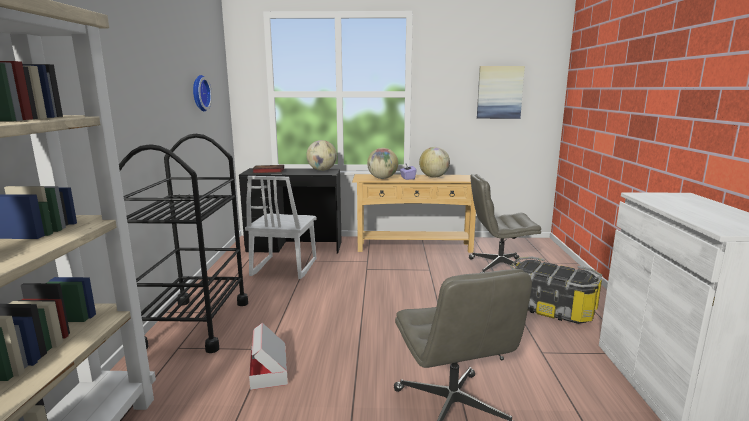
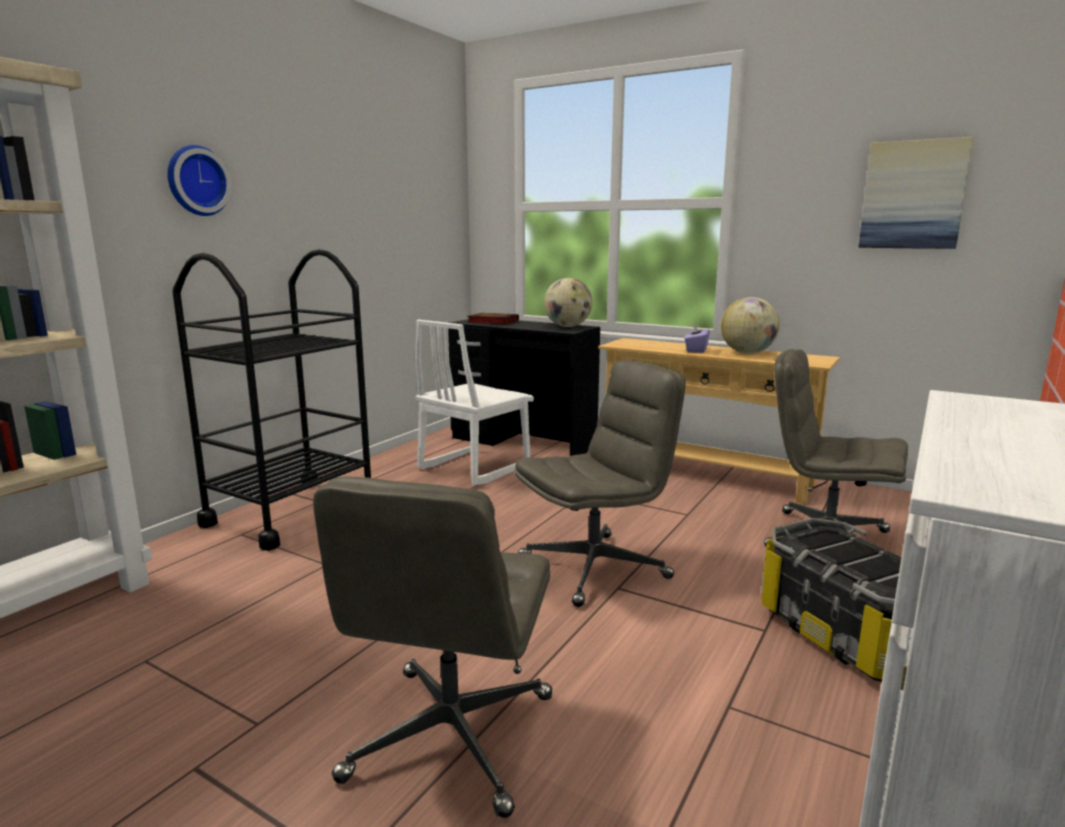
camera: 30 degrees right, 0 degrees up
wall clock [193,75,212,111] -> wall clock moved to [167,145,232,216]
cardboard box [249,323,288,390] -> none
globe [367,148,398,179] -> none
none -> grey office chair [514,360,685,607]

